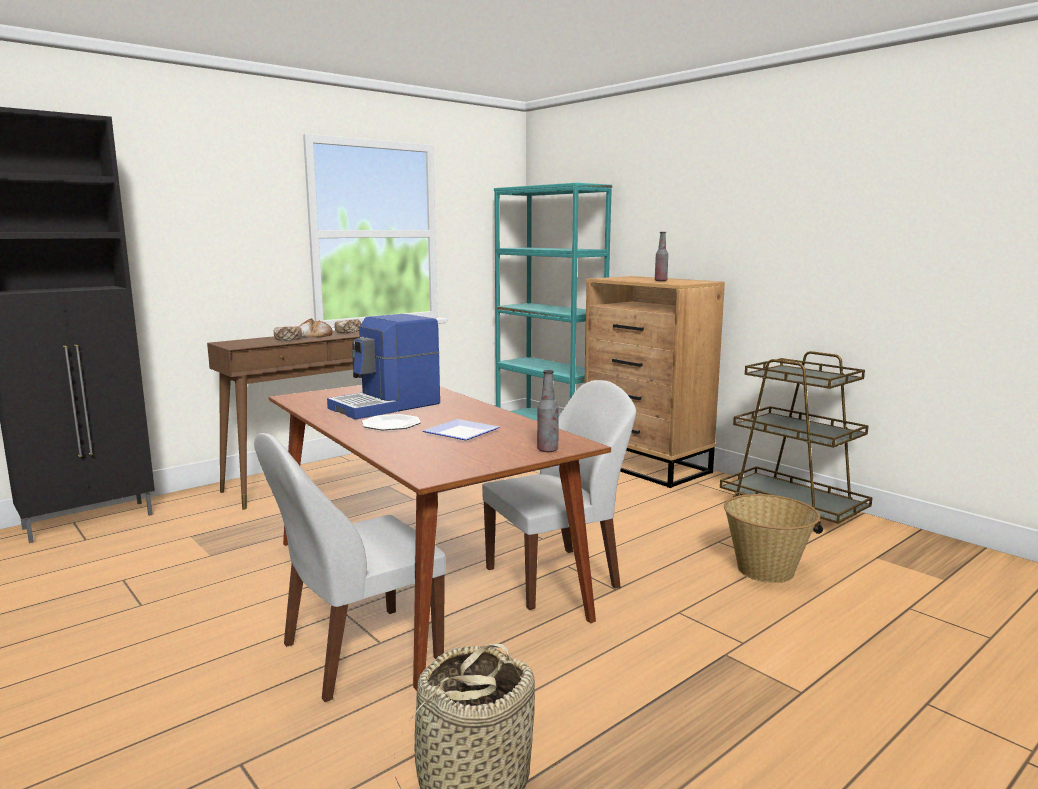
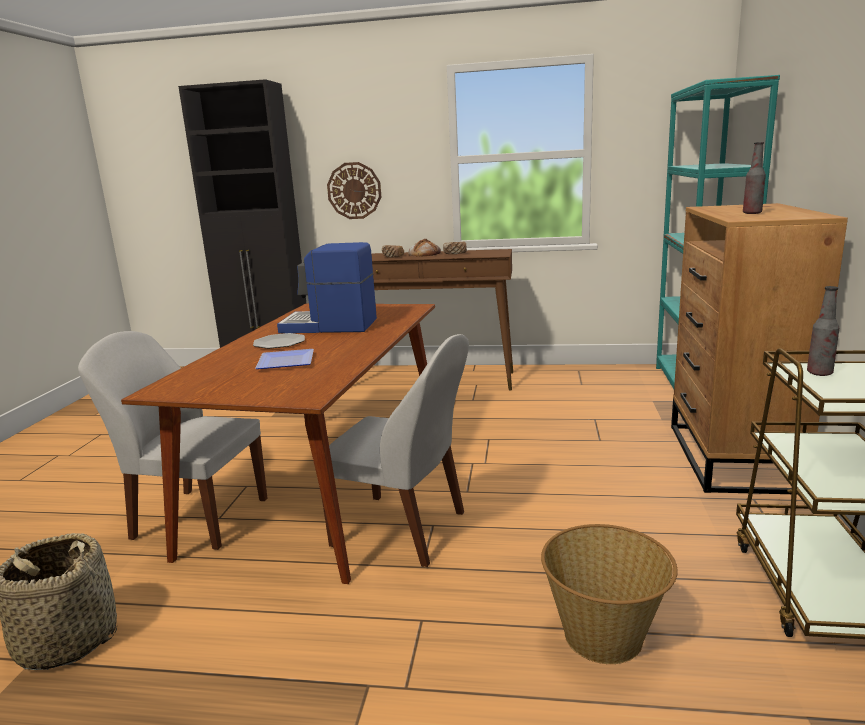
camera: 50 degrees right, 5 degrees up
bottle [537,370,559,452] -> bottle moved to [807,286,839,376]
none -> wall clock [327,162,381,219]

